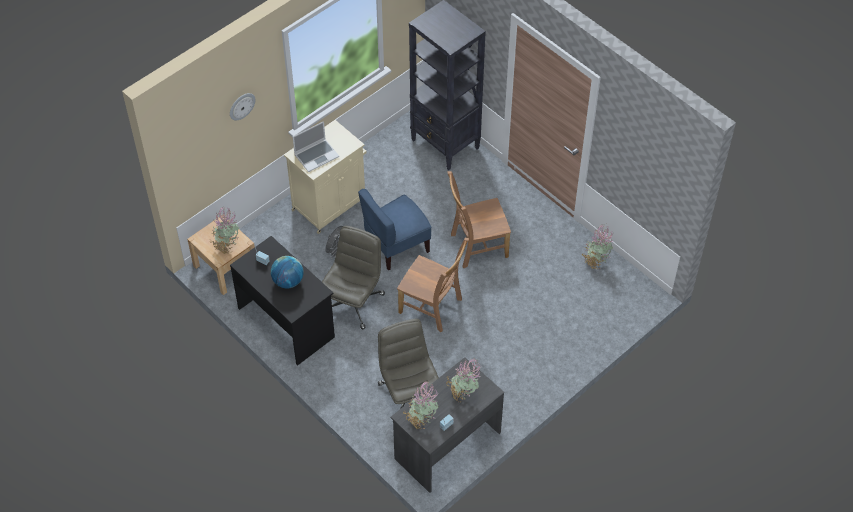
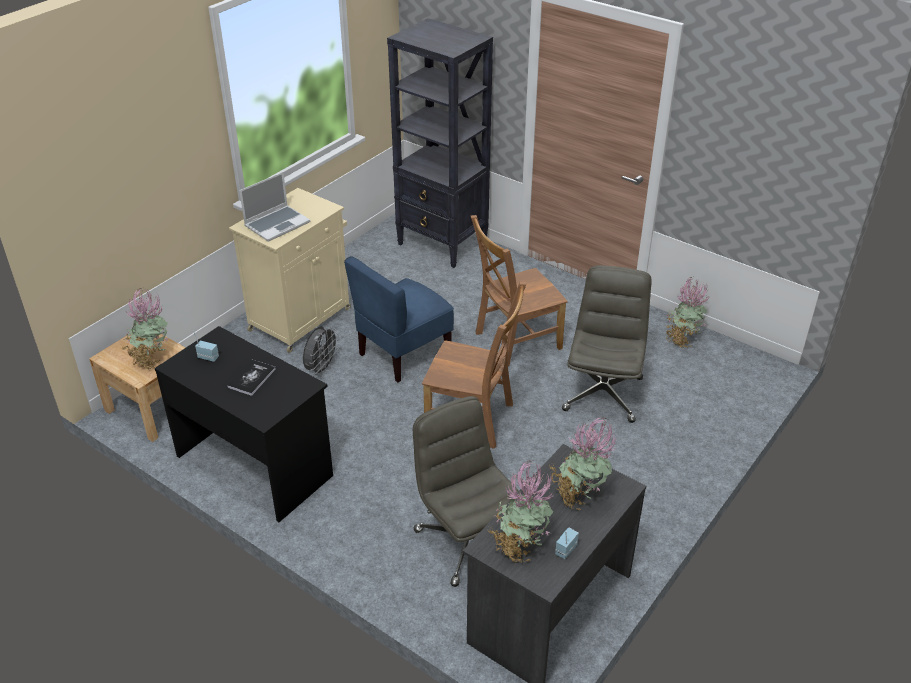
camera: 10 degrees left, 15 degrees down
wall clock [230,93,255,120] -> none
globe [271,256,303,289] -> book [227,360,276,396]
grey office chair [322,226,385,329] -> grey office chair moved to [562,265,651,423]

